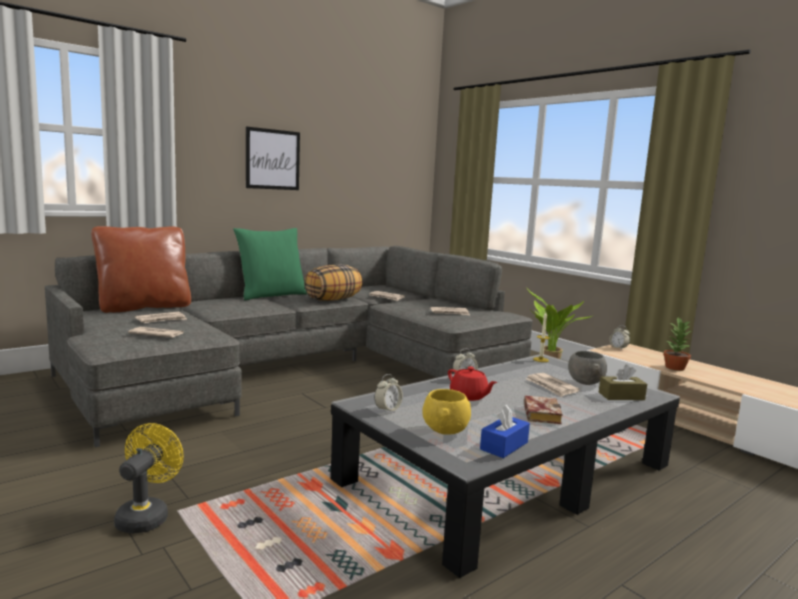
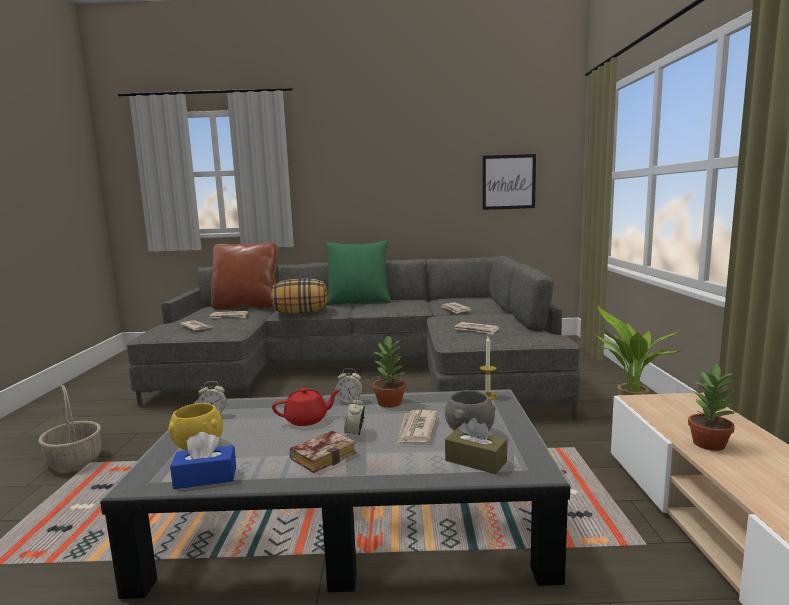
camera: 40 degrees right, 0 degrees up
yellow fan [114,423,184,533] -> basket [38,385,102,471]
picture [246,127,300,190] -> picture moved to [482,154,536,210]
pillow [304,265,362,301] -> pillow moved to [271,279,328,313]
red teapot [448,366,497,401] -> red teapot turned 105 degrees counterclockwise [272,388,340,426]
alarm clock [609,325,630,350] -> alarm clock moved to [344,396,365,437]
none -> potted plant [373,334,406,408]

